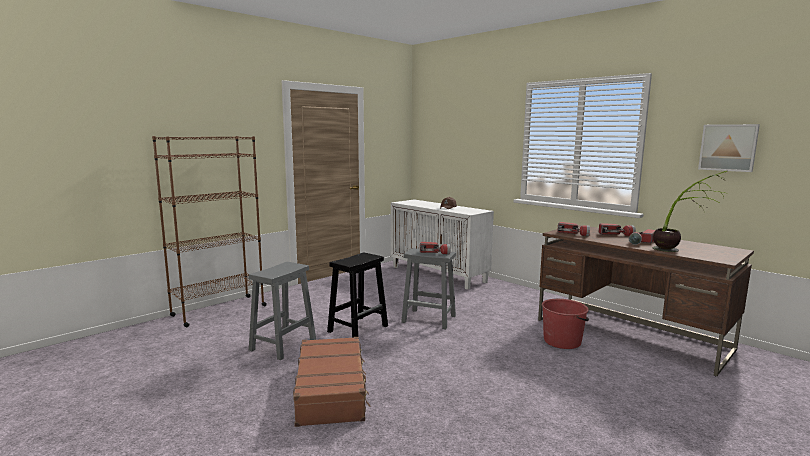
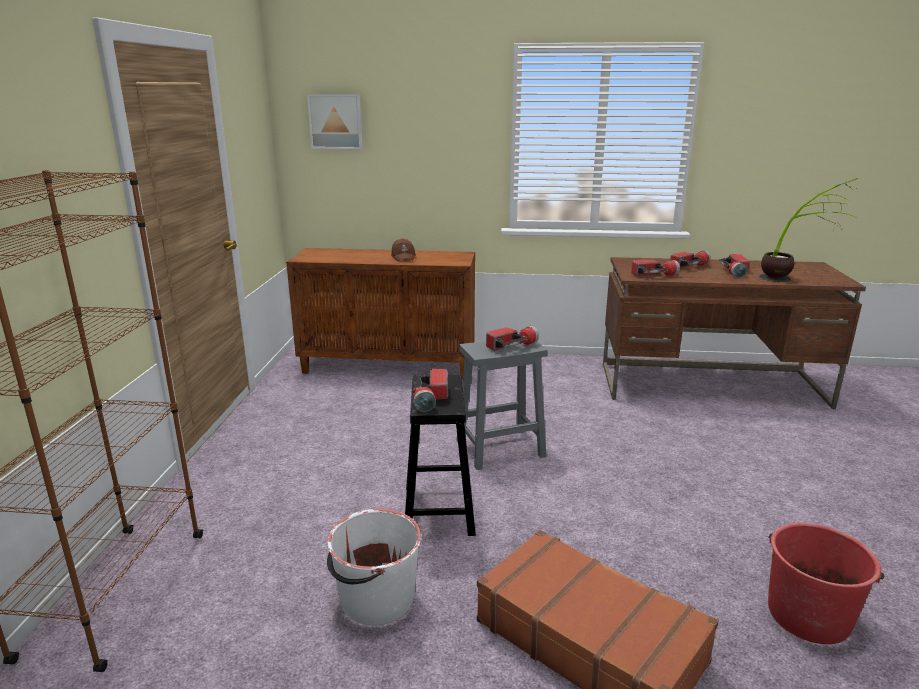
camera: 40 degrees left, 10 degrees up
grey stool [248,262,316,360] -> white bucket [327,509,421,626]
white cabinet [391,200,494,290] -> brown cabinet [286,248,475,380]
red bucket [542,299,589,349] -> red bucket moved to [768,523,884,644]
picture [698,124,760,172] -> picture moved to [307,94,363,149]
none -> flashlight [413,369,448,412]

